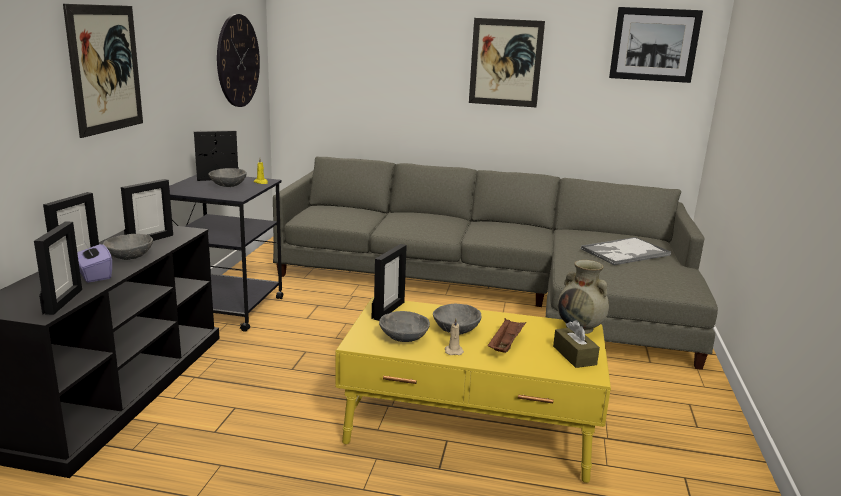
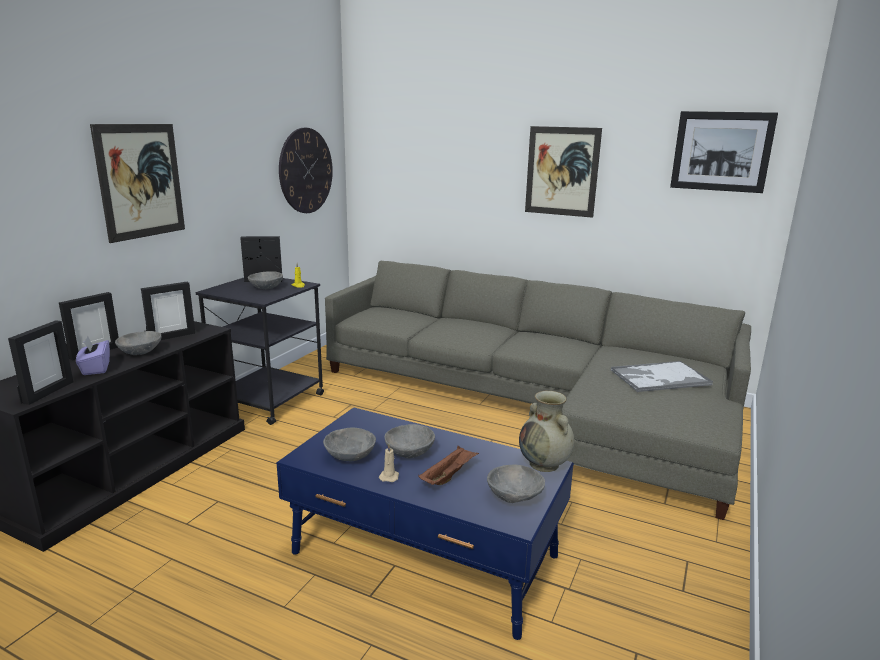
camera: 15 degrees right, 0 degrees up
yellow coffee table [335,297,611,483] -> blue coffee table [276,407,574,640]
picture frame [372,244,407,321] -> none
brown tissue box [553,320,600,368] -> grey bowl [487,465,545,503]

